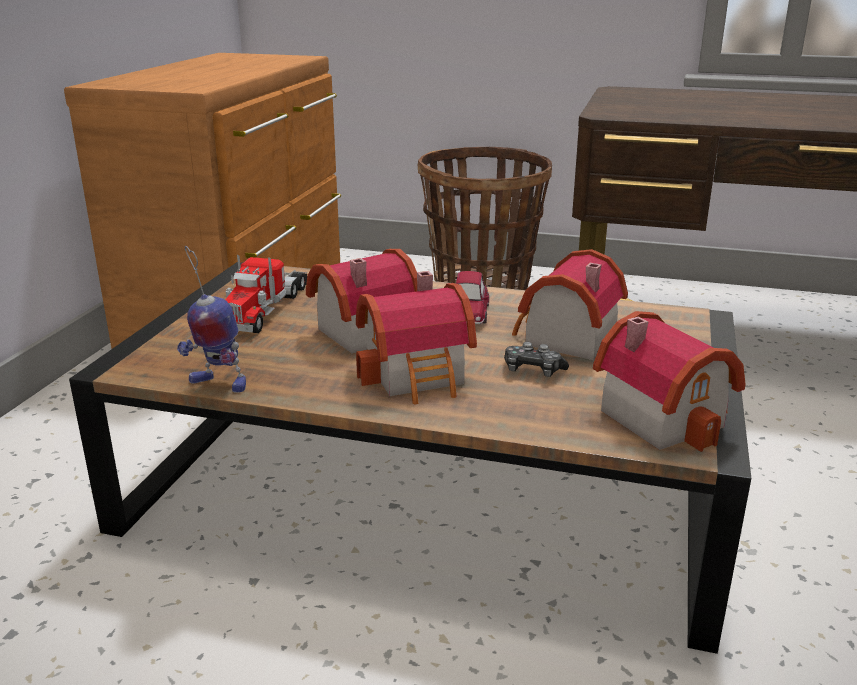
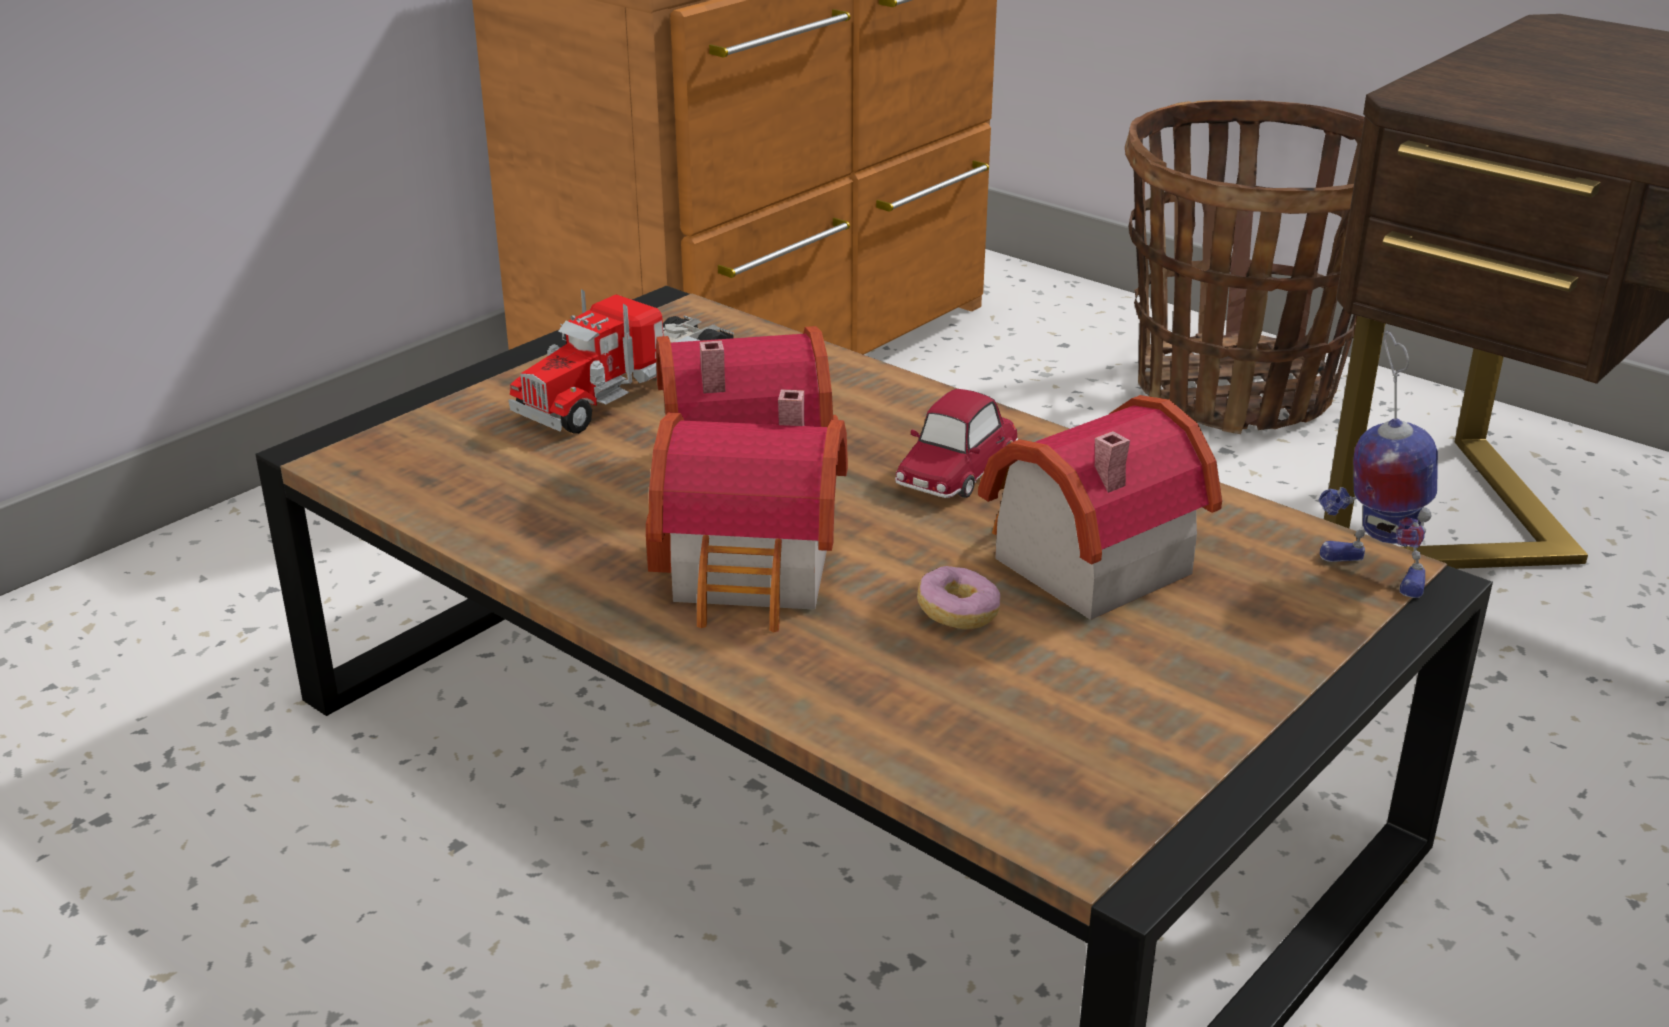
camera: 25 degrees right, 5 degrees up
toy robot [177,246,246,392] -> toy robot moved to [1319,331,1438,598]
game controller [504,342,569,377] -> donut [917,566,1000,629]
toy house [593,311,746,452] -> none

